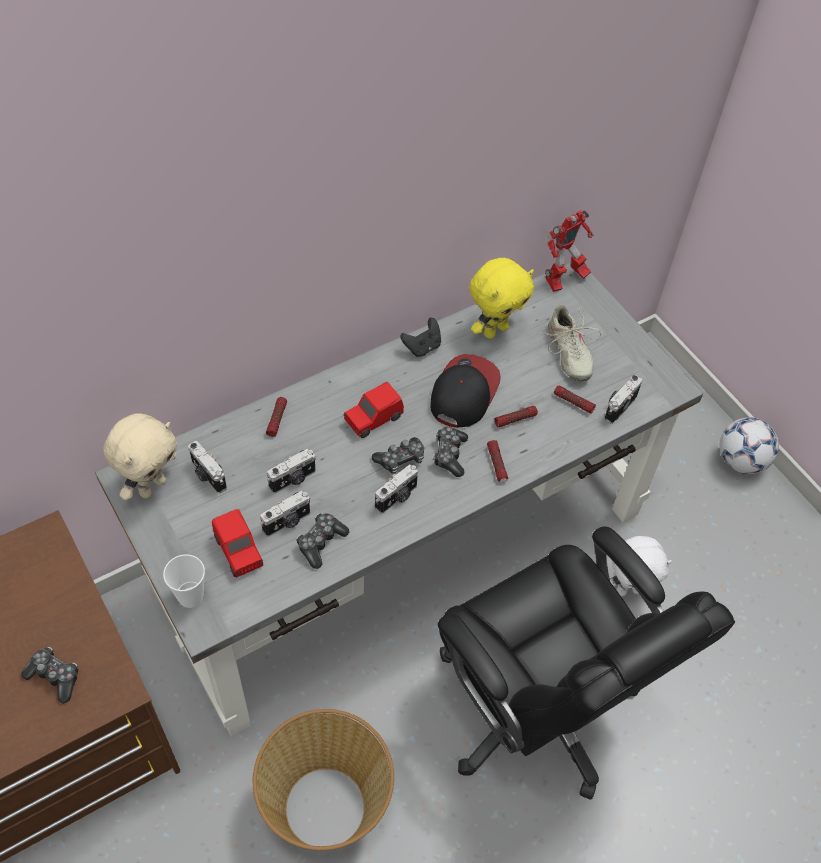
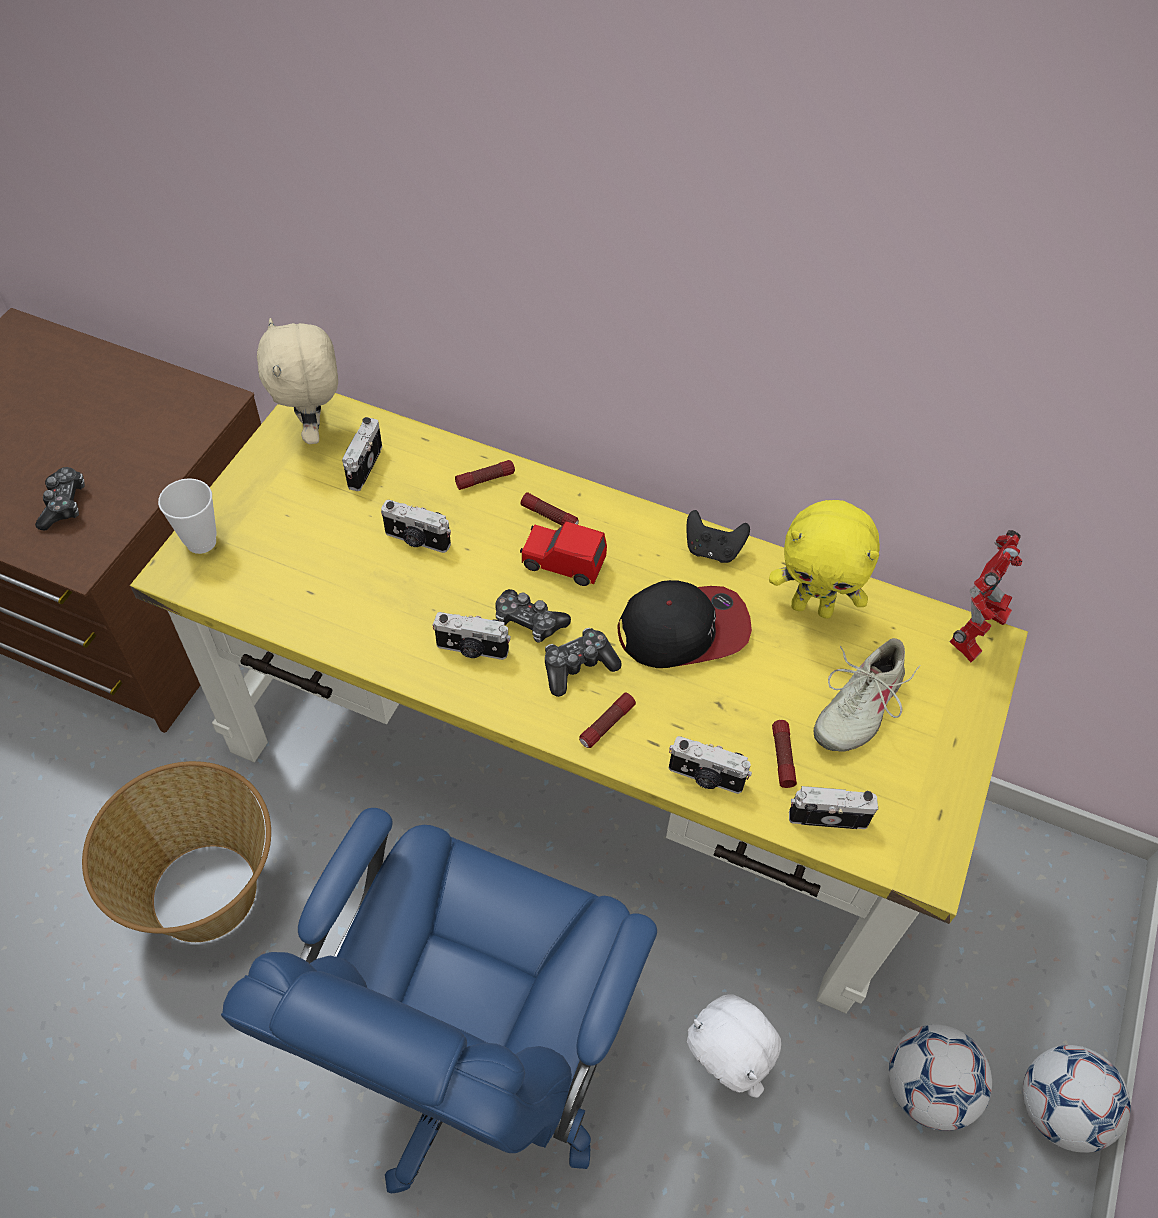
camera: 55 degrees right, 0 degrees up
grey desk [95,262,703,737] -> yellow desk [130,393,1028,1014]
beige plush toy [103,413,177,500] -> beige plush toy turned 75 degrees clockwise [257,318,338,444]
red toy car [212,509,263,578] -> none
camera [260,491,310,537] -> camera moved to [669,736,752,794]
game controller [296,513,349,569] -> none
black office chair [438,527,735,800] -> blue office chair [221,808,657,1193]
flashlight [495,406,538,428] -> flashlight moved to [520,492,579,526]
toy robot [545,210,593,292] -> toy robot turned 75 degrees counterclockwise [949,530,1022,662]
none -> football [889,1024,992,1131]

